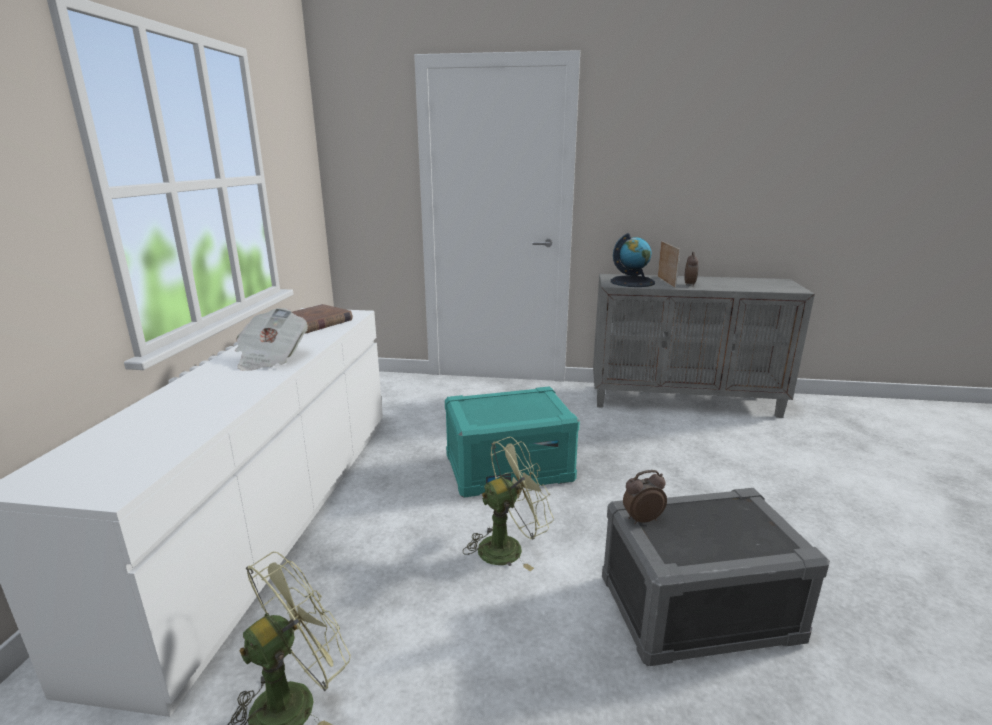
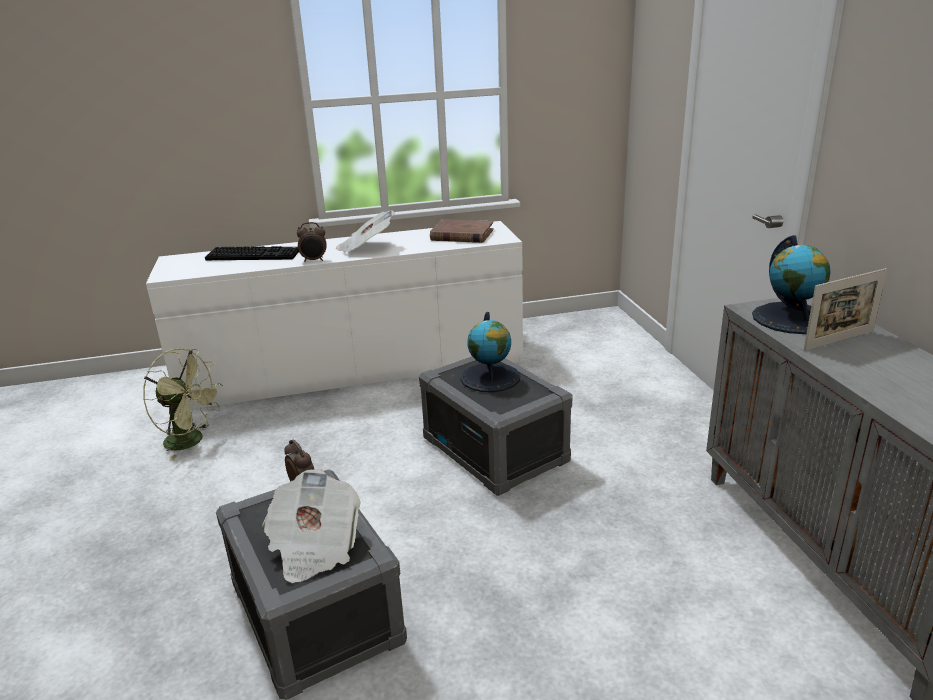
camera: 70 degrees right, 5 degrees up
turquoise storage box [445,386,580,498] -> grey storage box [419,357,573,496]
green fan [463,437,554,571] -> none
alarm clock [684,252,699,287] -> alarm clock moved to [297,222,327,262]
none -> keyboard [205,246,299,260]
none -> newspaper [262,469,361,583]
none -> globe [460,312,520,392]

